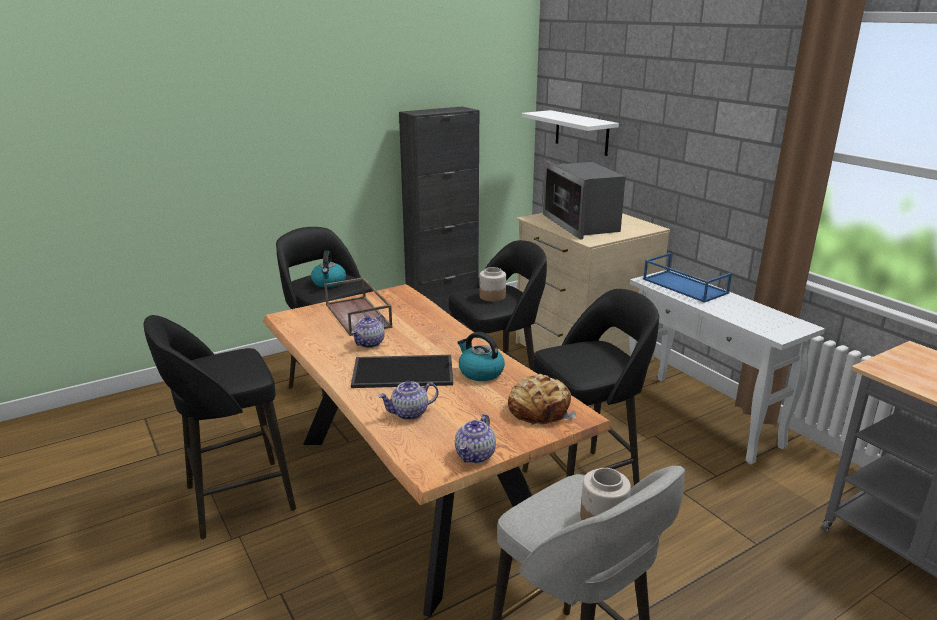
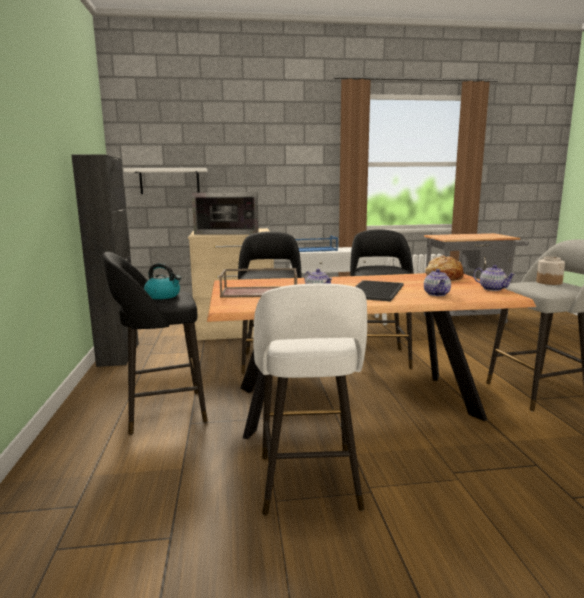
camera: 65 degrees left, 10 degrees down
black stool [143,315,296,539] -> white stool [254,283,367,516]
kettle [457,332,505,381] -> none
jar [479,267,506,302] -> none

